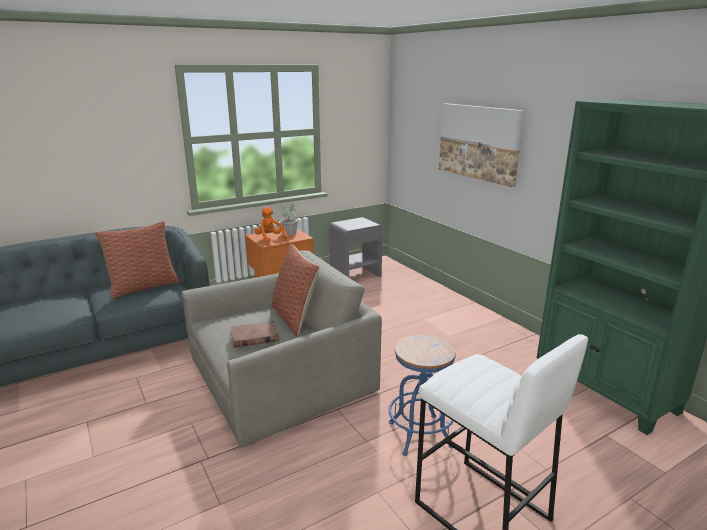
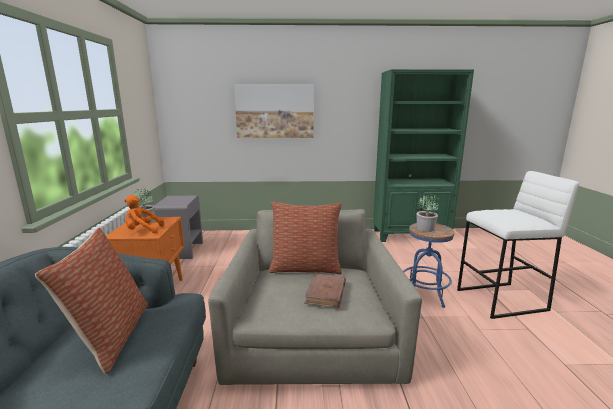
camera: 60 degrees left, 5 degrees down
none -> potted plant [416,194,439,232]

